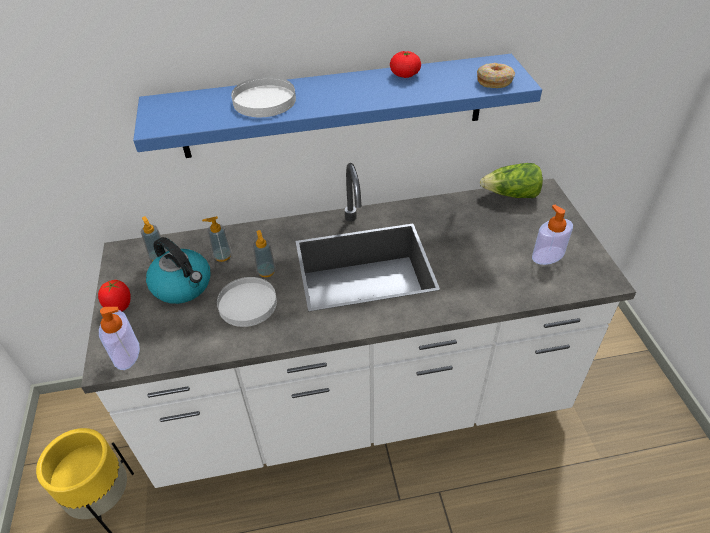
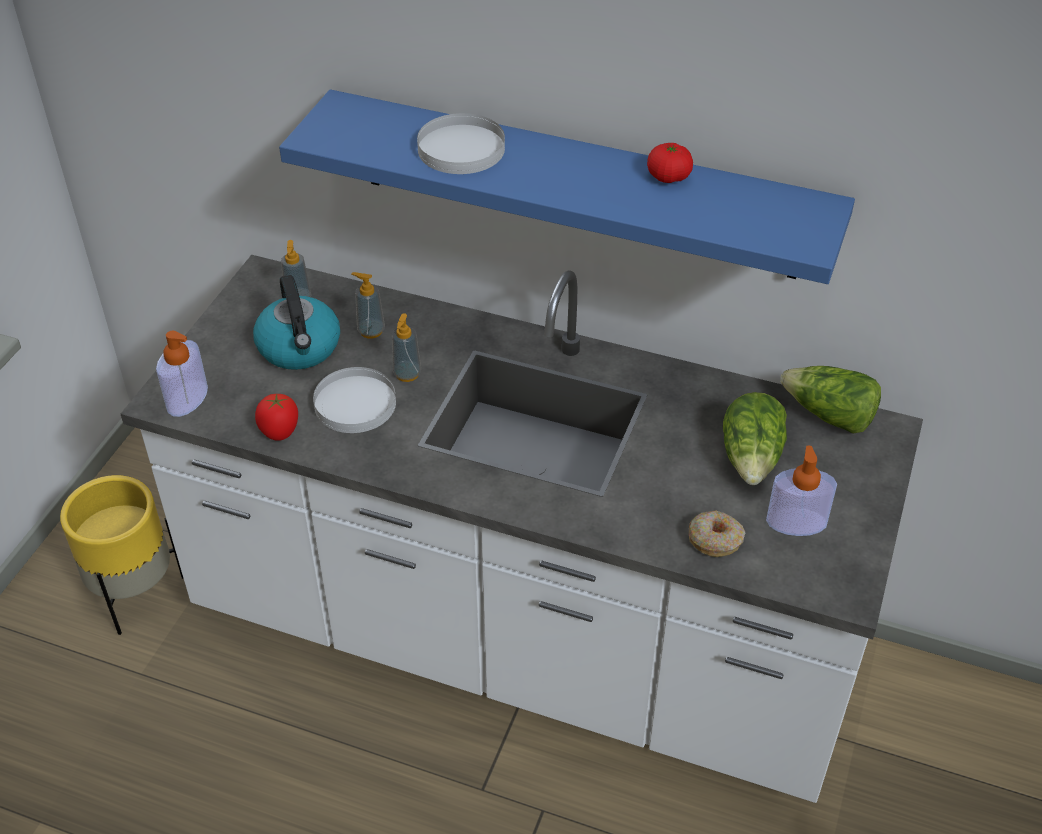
camera: 30 degrees right, 0 degrees up
tomato [98,280,131,311] -> tomato moved to [255,394,298,441]
donut [477,63,515,88] -> donut moved to [689,511,746,557]
none -> lettuce [723,392,787,485]

